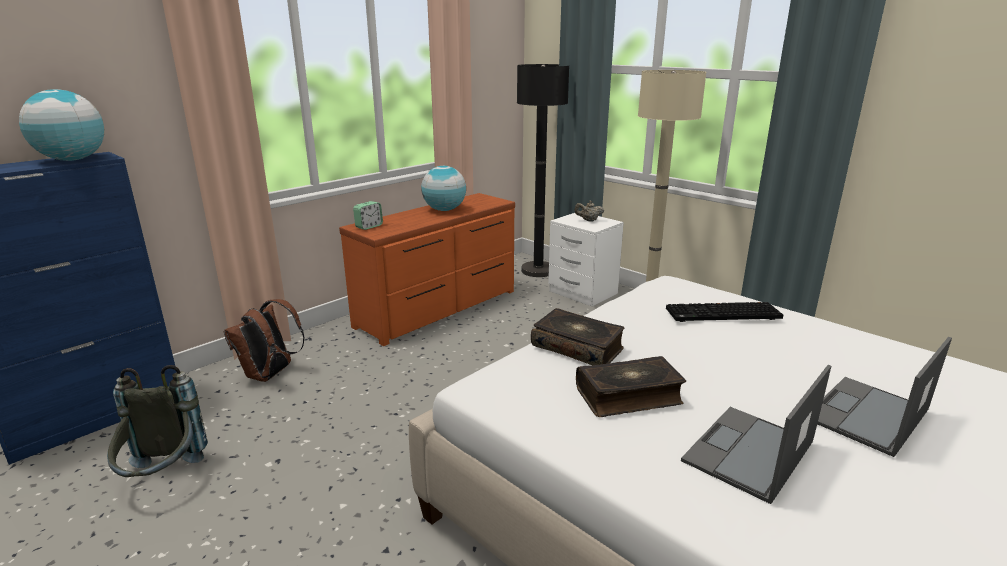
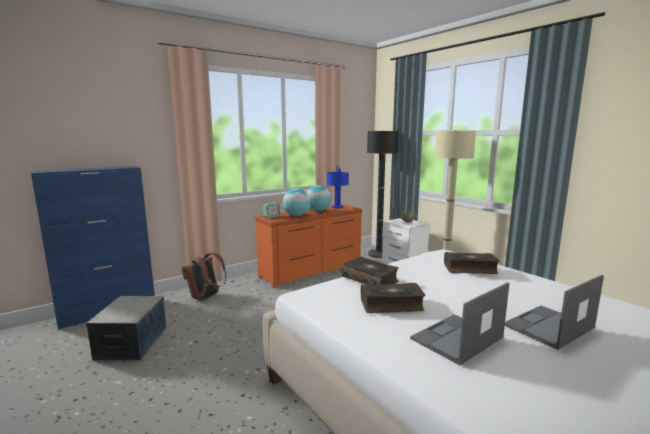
camera: 10 degrees right, 10 degrees down
globe [19,89,104,161] -> globe moved to [283,188,311,216]
grey backpack [107,365,208,477] -> storage box [86,296,166,361]
keyboard [666,302,783,322] -> book [444,252,500,274]
none -> blue table lamp [327,166,349,209]

